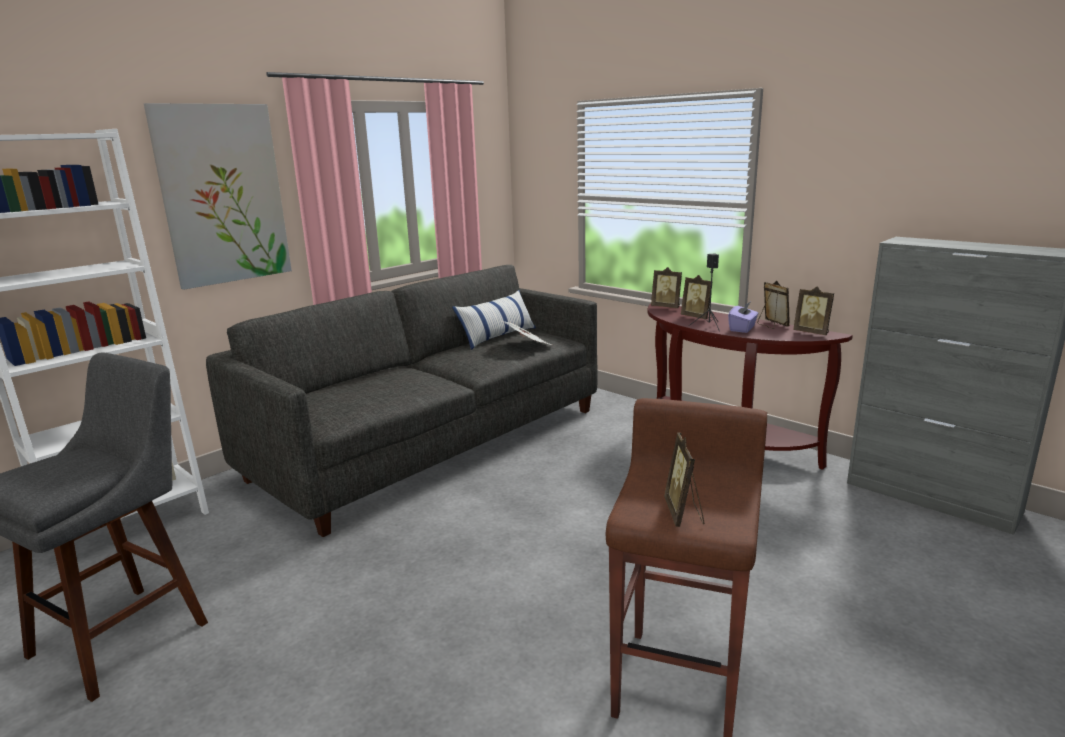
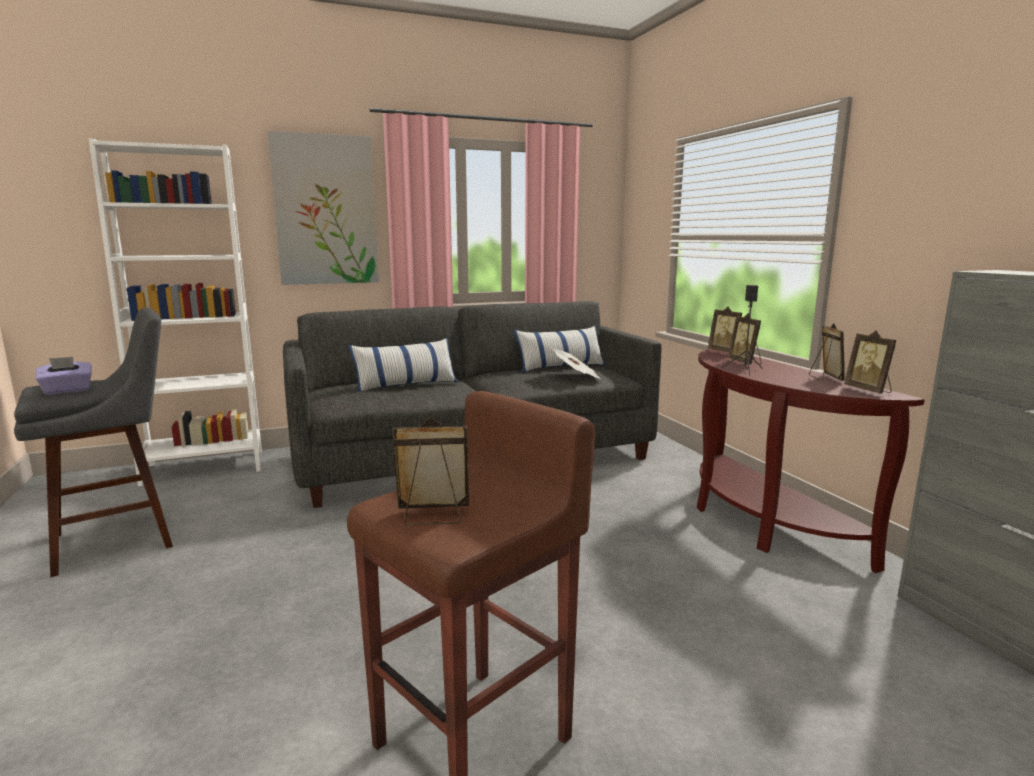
camera: 25 degrees right, 5 degrees down
picture frame [664,432,705,527] -> picture frame turned 60 degrees clockwise [393,417,469,526]
purple tissue box [728,301,759,333] -> purple tissue box moved to [36,357,92,395]
none -> pillow [348,338,458,392]

